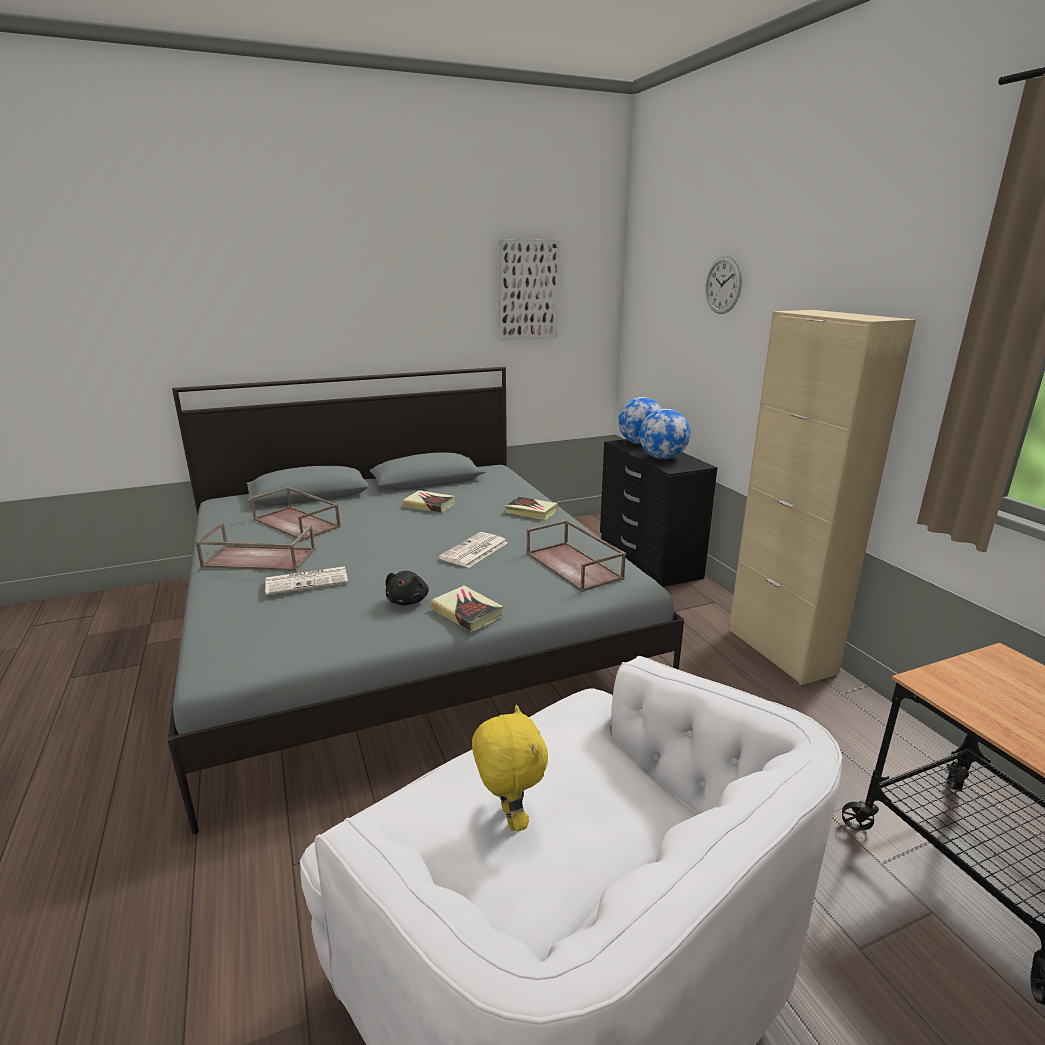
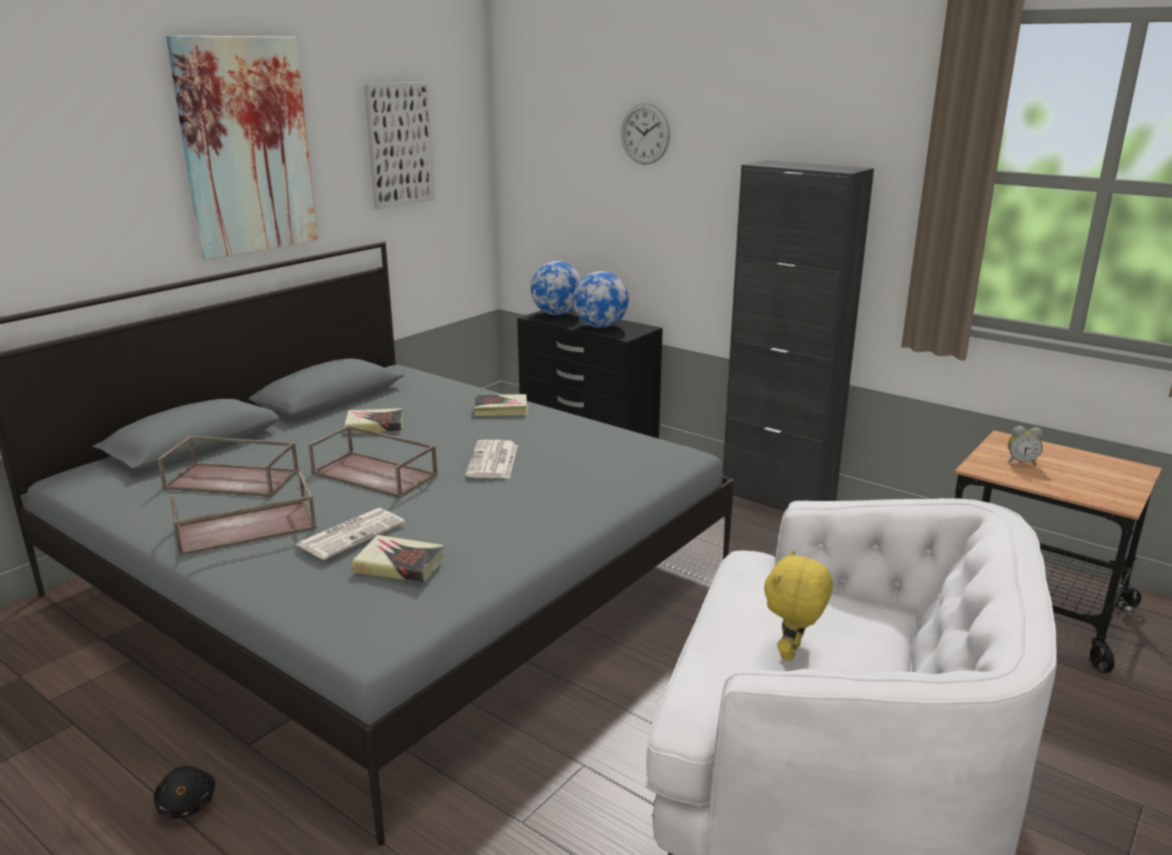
camera: 30 degrees left, 0 degrees up
black plush toy [385,571,429,605] -> black plush toy moved to [154,766,215,819]
book [430,585,503,632] -> book moved to [352,535,444,582]
yellow plush toy [472,705,548,831] -> yellow plush toy turned 105 degrees counterclockwise [764,549,833,661]
brown tray [526,520,626,592] -> brown tray moved to [308,425,438,498]
beige cabinet [729,310,916,685] -> black cabinet [723,160,874,511]
none -> picture [166,35,318,260]
none -> alarm clock [1008,426,1043,466]

